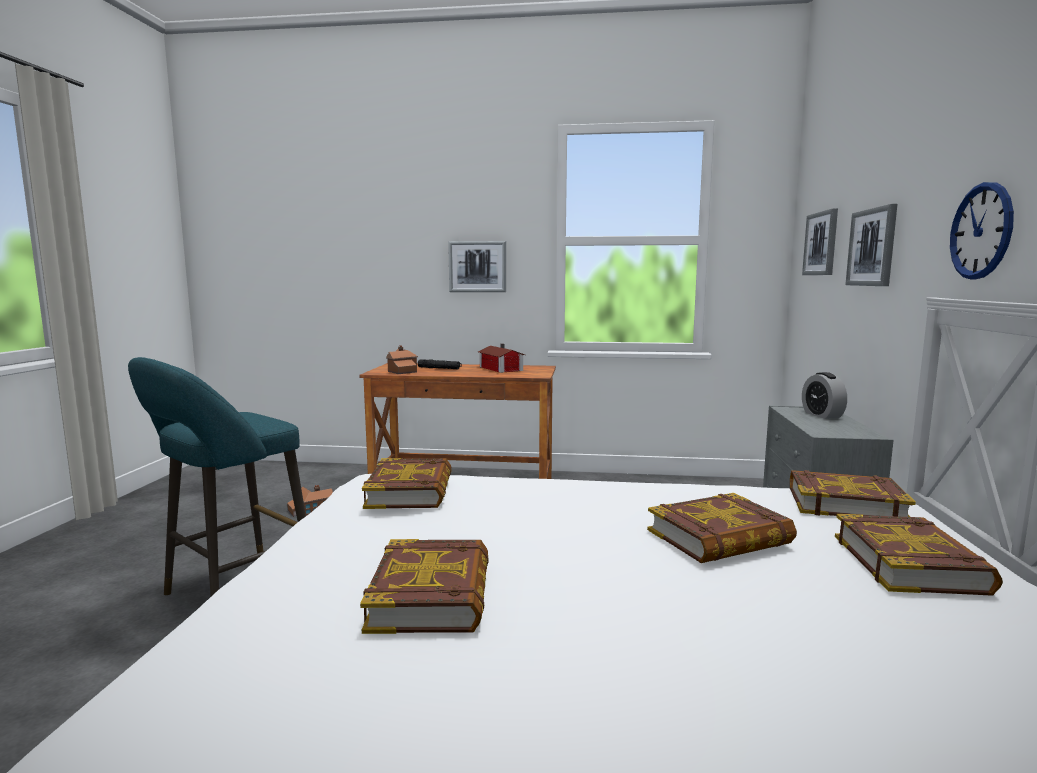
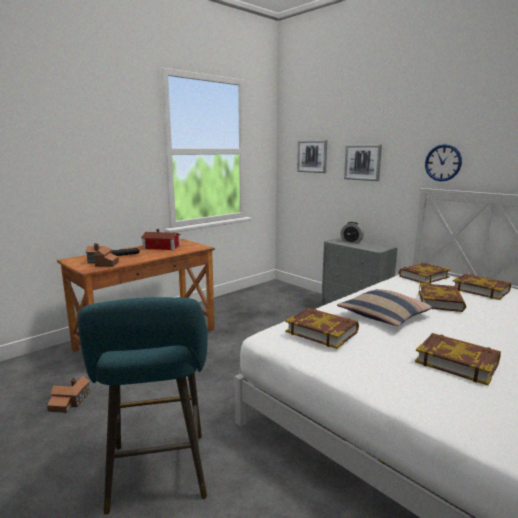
camera: 50 degrees left, 5 degrees up
picture [448,241,506,292] -> none
none -> pillow [337,289,435,326]

